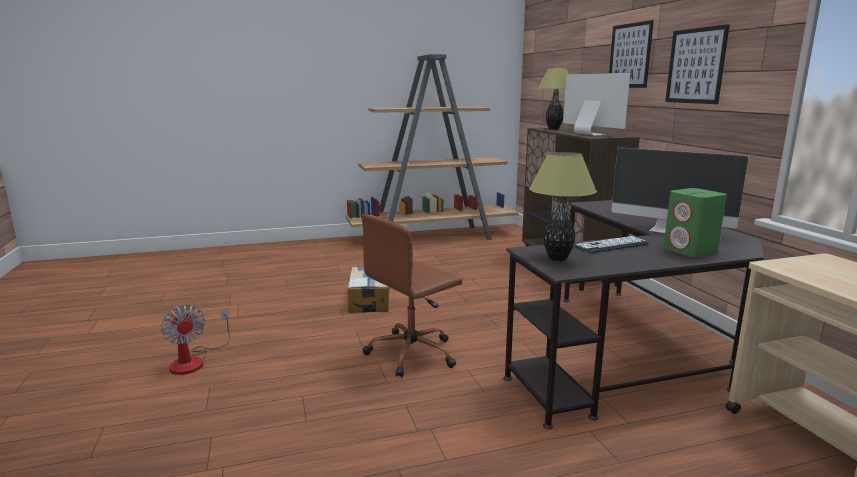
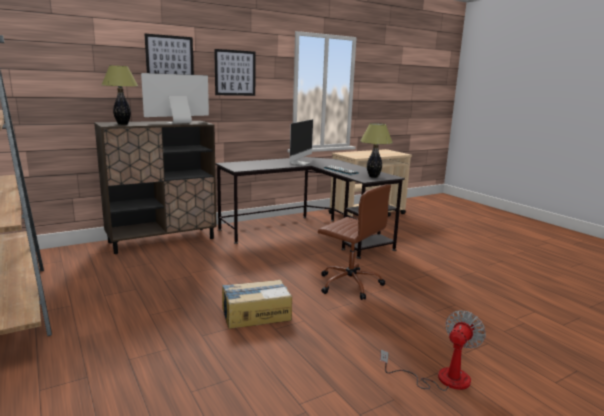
camera: 105 degrees left, 0 degrees up
green speaker [663,188,727,257] -> none

